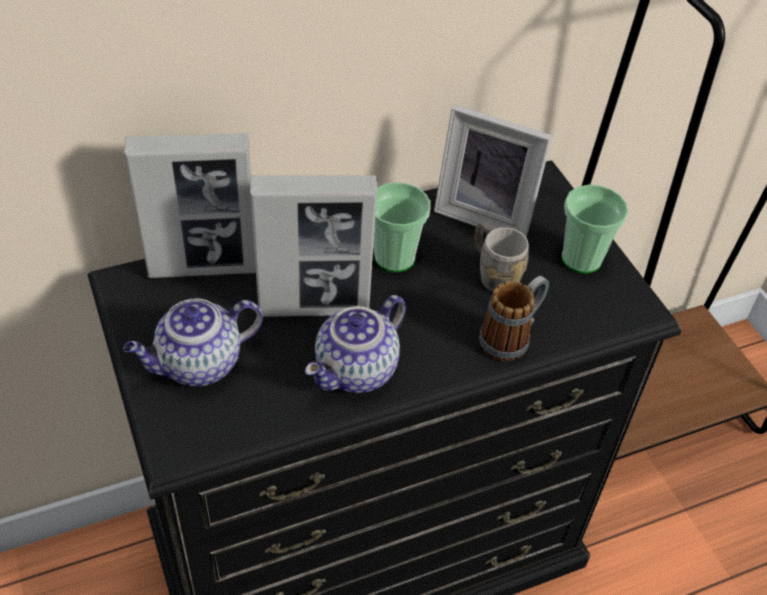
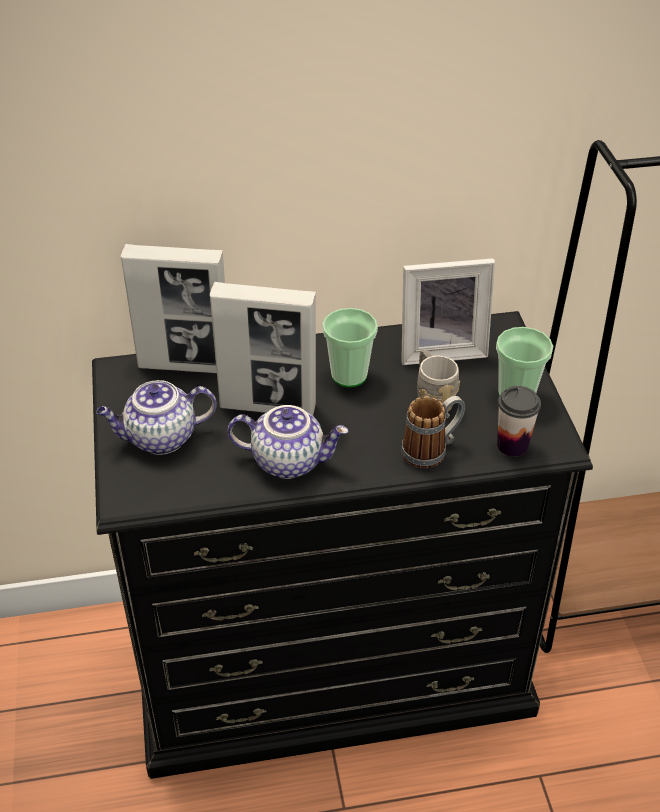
camera: 15 degrees right, 5 degrees down
teapot [305,295,406,393] -> teapot turned 135 degrees counterclockwise [227,405,348,479]
picture frame [434,104,552,238] -> picture frame turned 45 degrees counterclockwise [401,258,495,365]
none -> cup [497,386,541,457]

